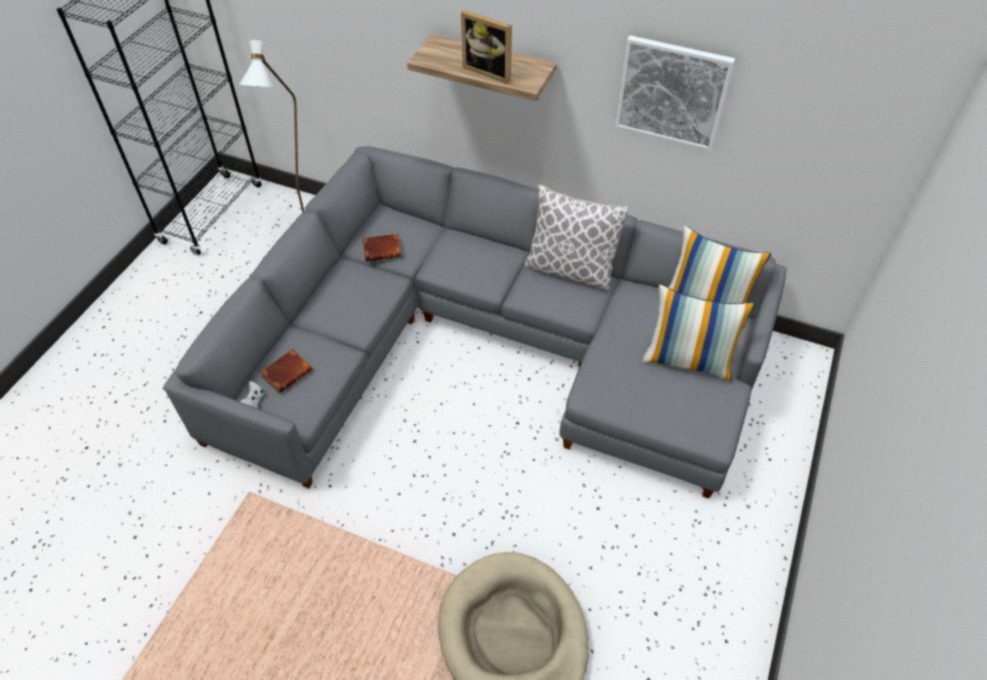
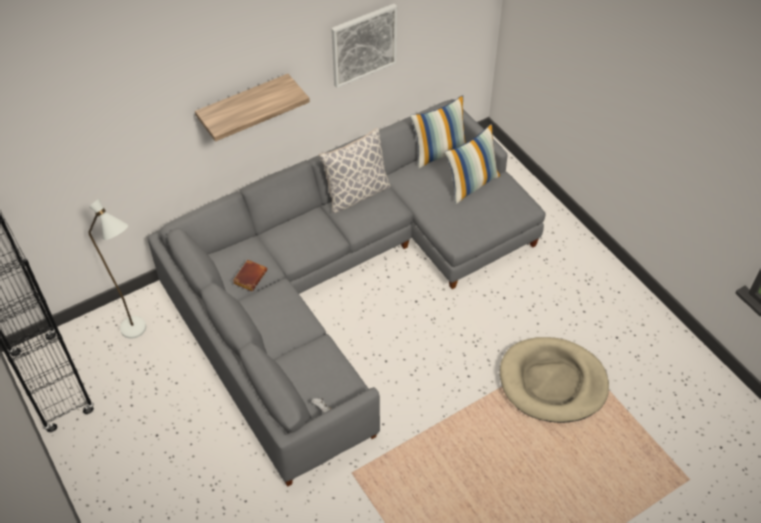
camera: 55 degrees left, 0 degrees up
brown book [260,349,312,393] -> none
picture frame [461,10,512,84] -> none

